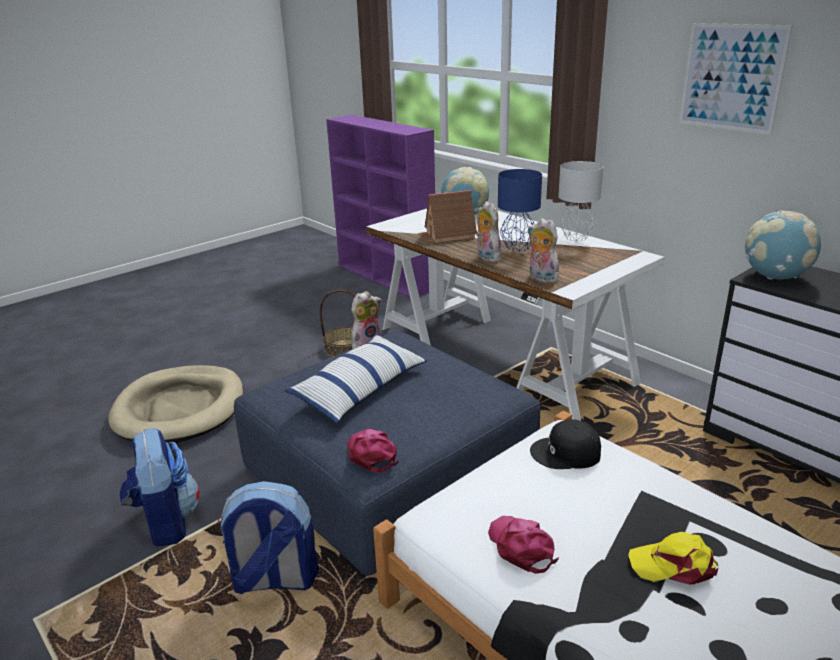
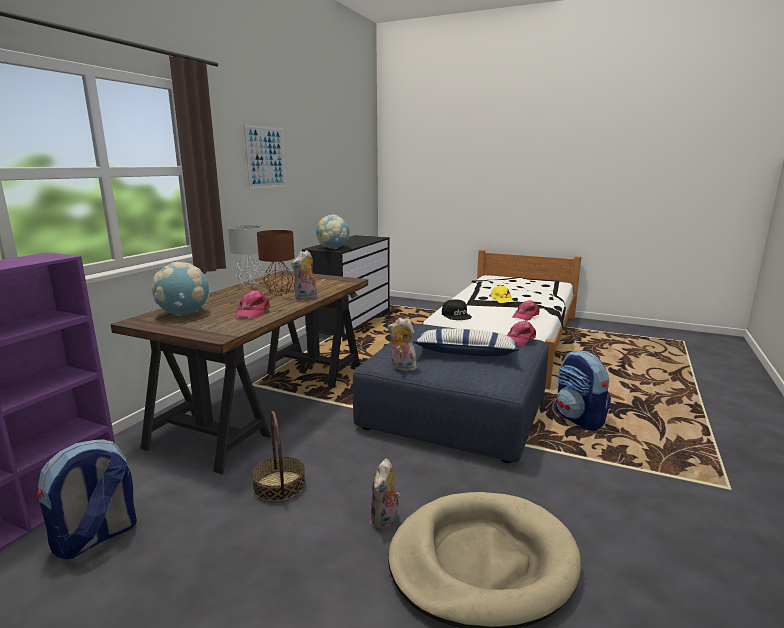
camera: 115 degrees left, 10 degrees down
backpack [120,428,200,547] -> backpack moved to [37,439,137,560]
white desk [366,209,665,421] -> brown desk [110,271,368,474]
toy house [418,190,477,244] -> pink cap [235,290,270,318]
blue table lamp [498,169,542,252] -> brown table lamp [257,230,295,296]
plush toy [528,218,562,283] -> plush toy moved to [370,459,400,530]

